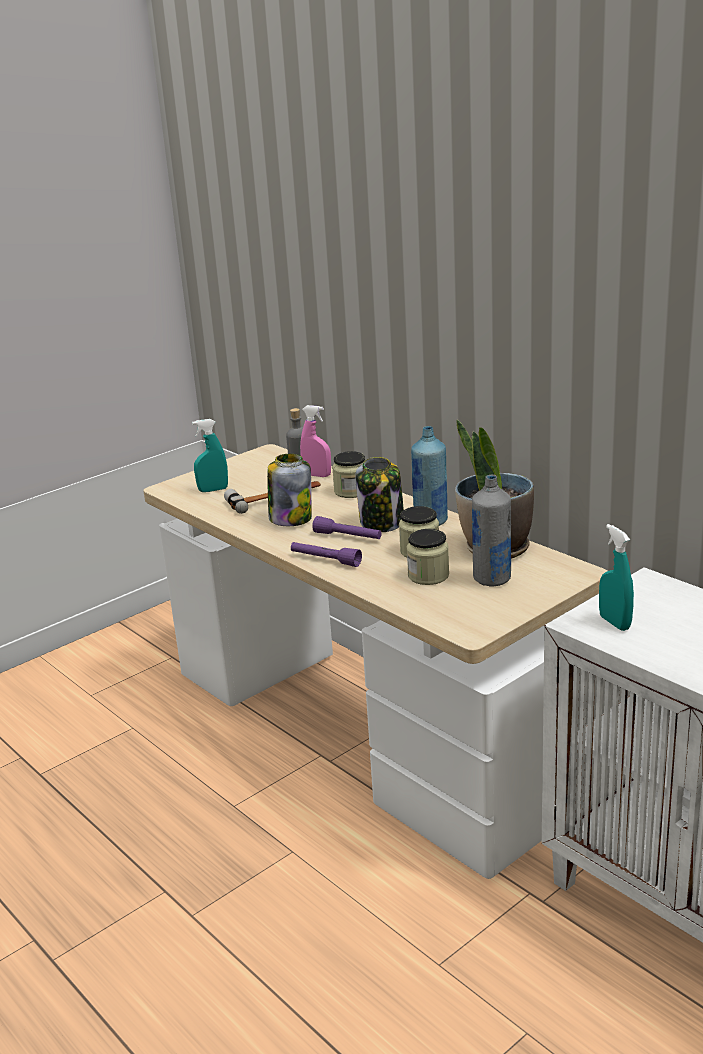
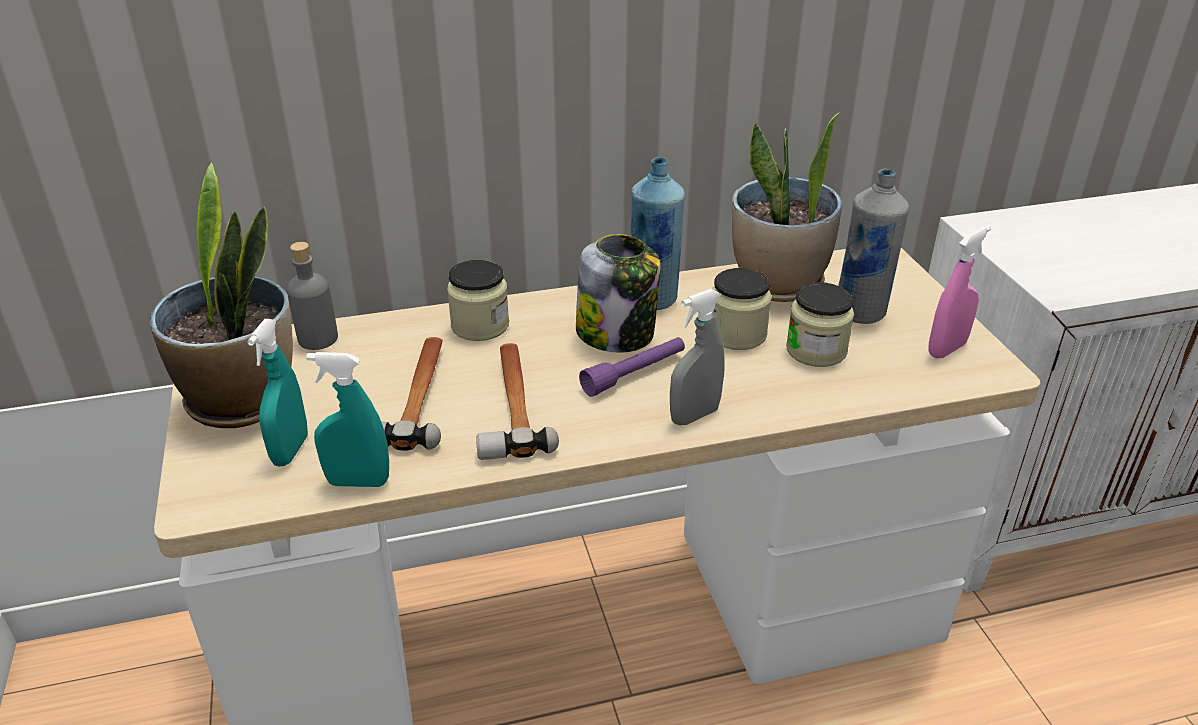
camera: 65 degrees left, 10 degrees up
jar [267,454,312,526] -> hammer [476,343,559,460]
purple flashlight [291,542,362,567] -> grey spray bottle [670,289,724,425]
pink spray bottle [300,405,331,477] -> pink spray bottle moved to [928,226,991,358]
turquoise spray bottle [599,524,634,631] -> turquoise spray bottle moved to [306,352,389,487]
none -> potted plant [150,162,293,428]

